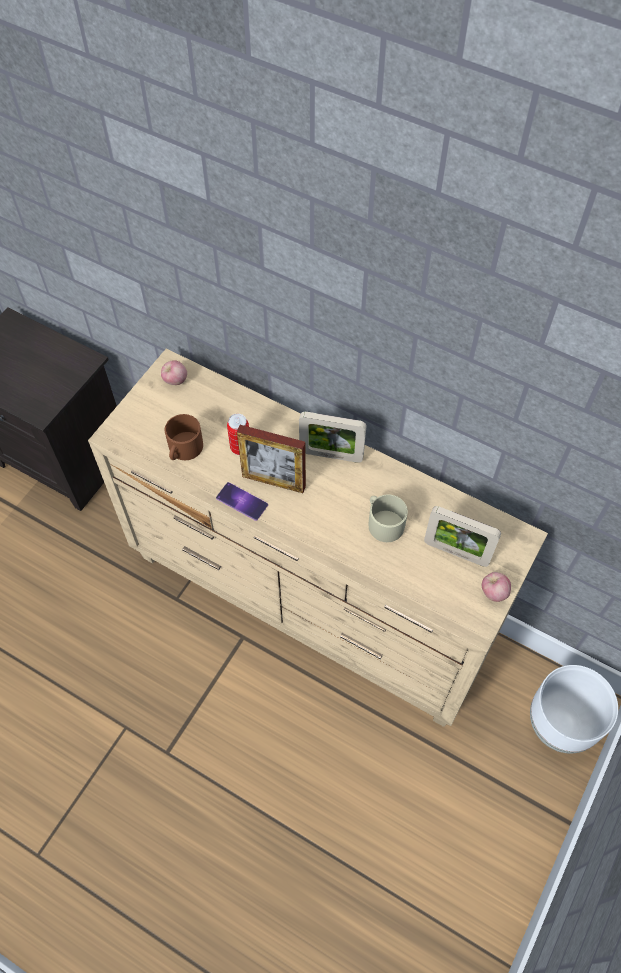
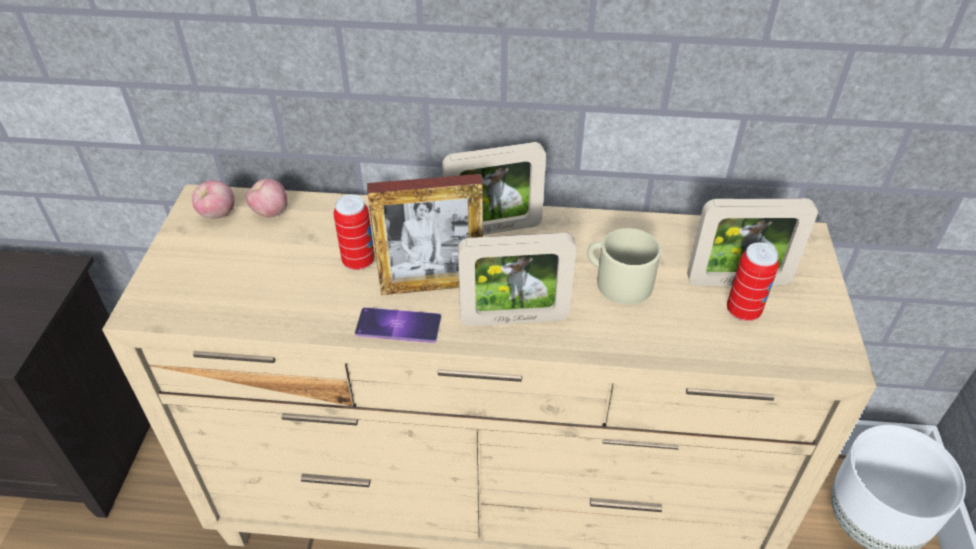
camera: 25 degrees left, 15 degrees down
brown mug [165,414,203,460] -> none
apple [482,572,511,602] -> apple moved to [246,179,288,218]
none -> picture frame [458,233,576,326]
none -> can [727,243,779,321]

